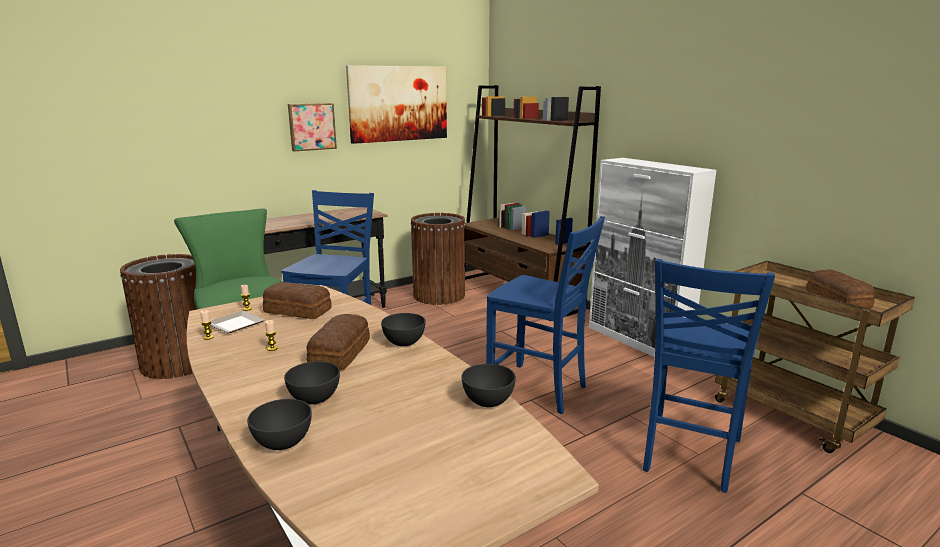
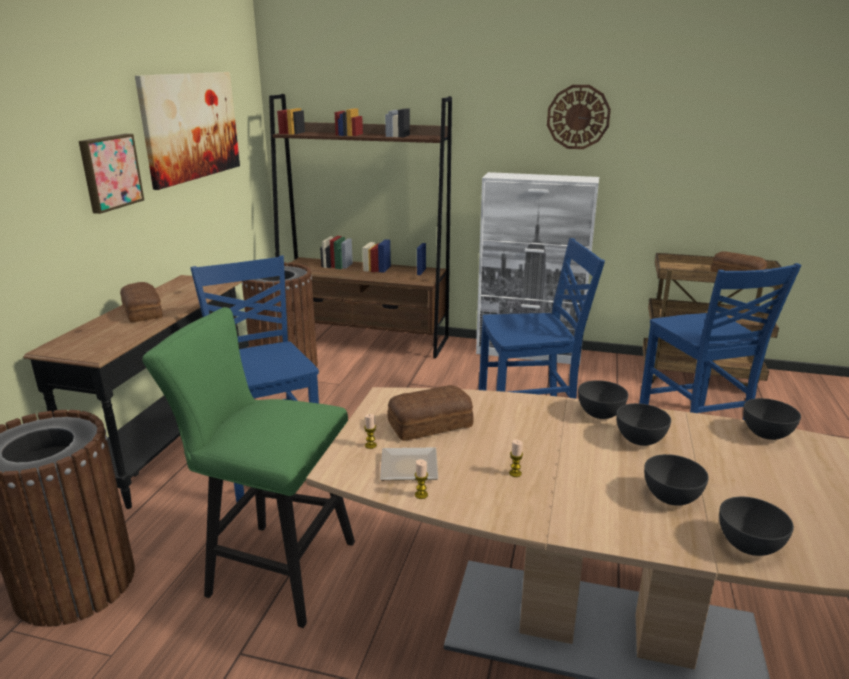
camera: 40 degrees left, 5 degrees up
bread [306,314,370,370] -> bread moved to [120,282,163,322]
none -> wall clock [547,85,611,149]
none -> grey bowl [616,403,671,446]

